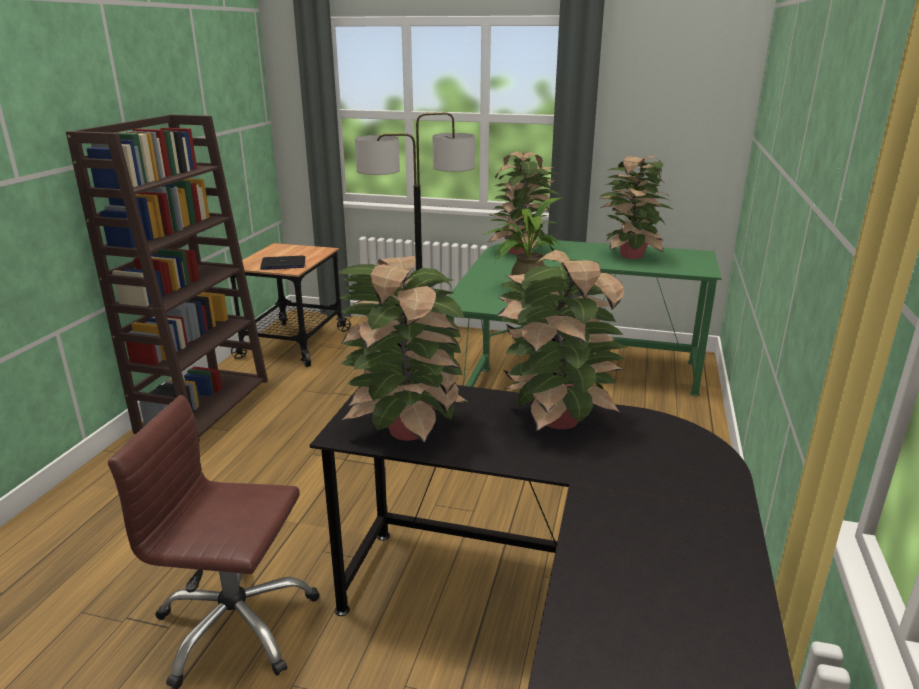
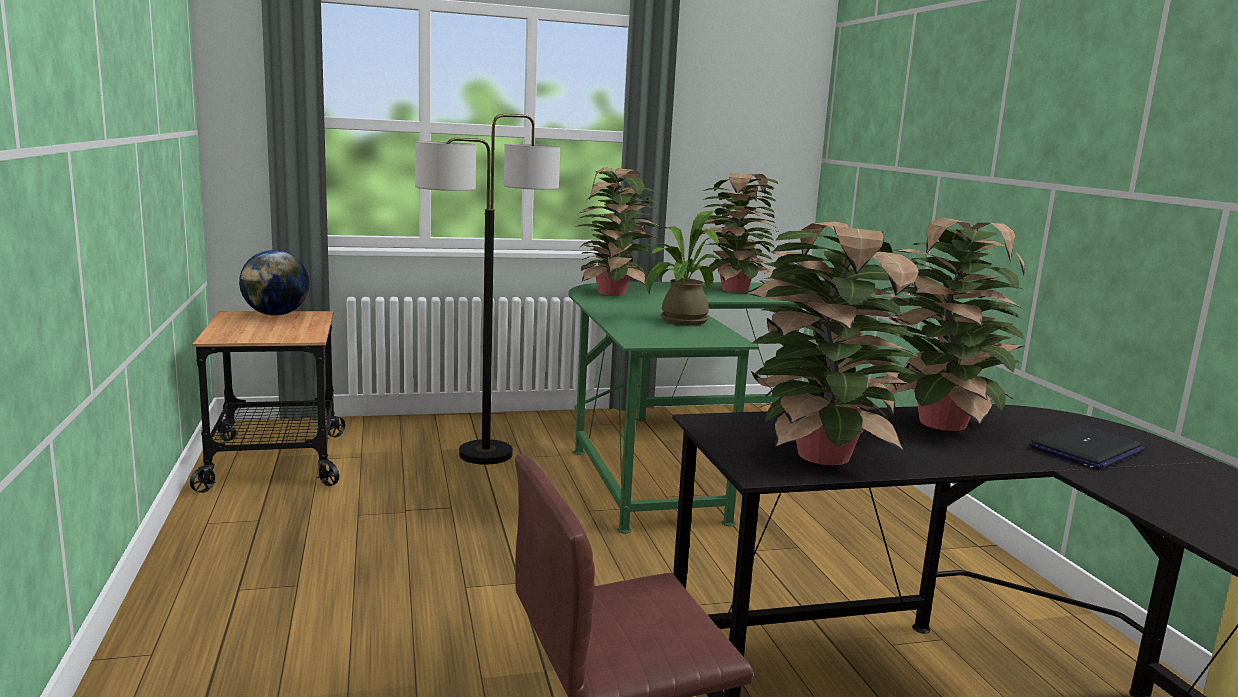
camera: 30 degrees left, 10 degrees down
brown bookcase [66,114,268,442] -> none
laptop [260,256,305,270] -> laptop moved to [1029,423,1146,469]
none -> globe [239,250,309,316]

